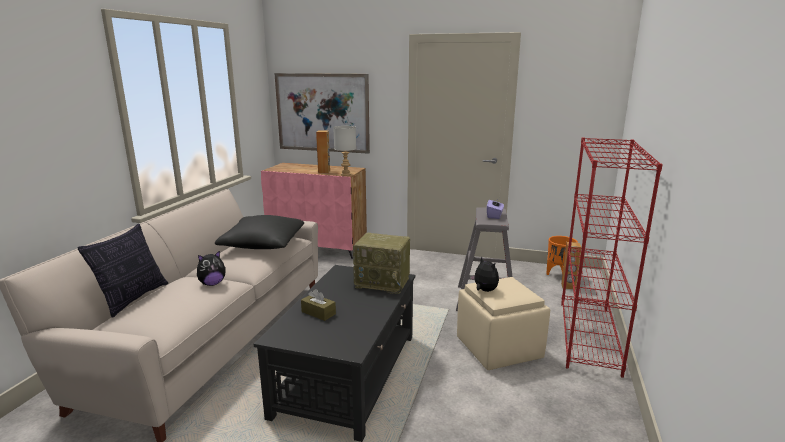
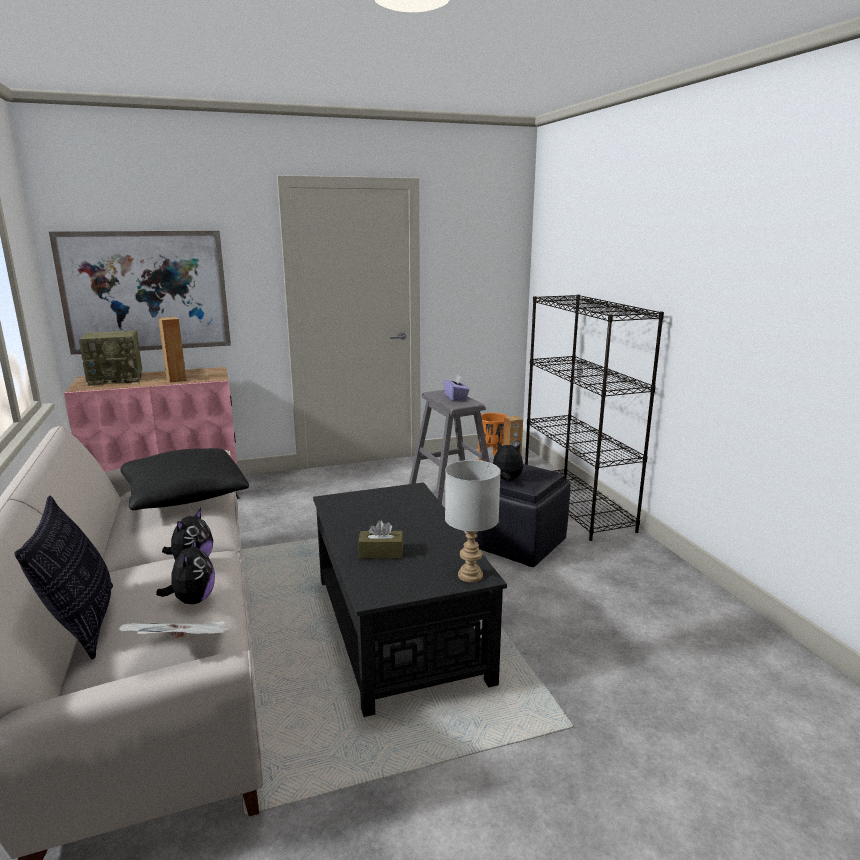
camera: 35 degrees left, 0 degrees up
grey table lamp [333,126,356,176] -> grey table lamp moved to [445,460,501,582]
radio [353,233,410,294] -> radio moved to [79,330,142,386]
beige ottoman [457,277,550,370] -> black ottoman [475,464,570,567]
red bookcase [561,138,663,378] -> black bookcase [525,294,664,541]
none -> newspaper [119,621,229,638]
none -> plush toy [156,537,215,604]

